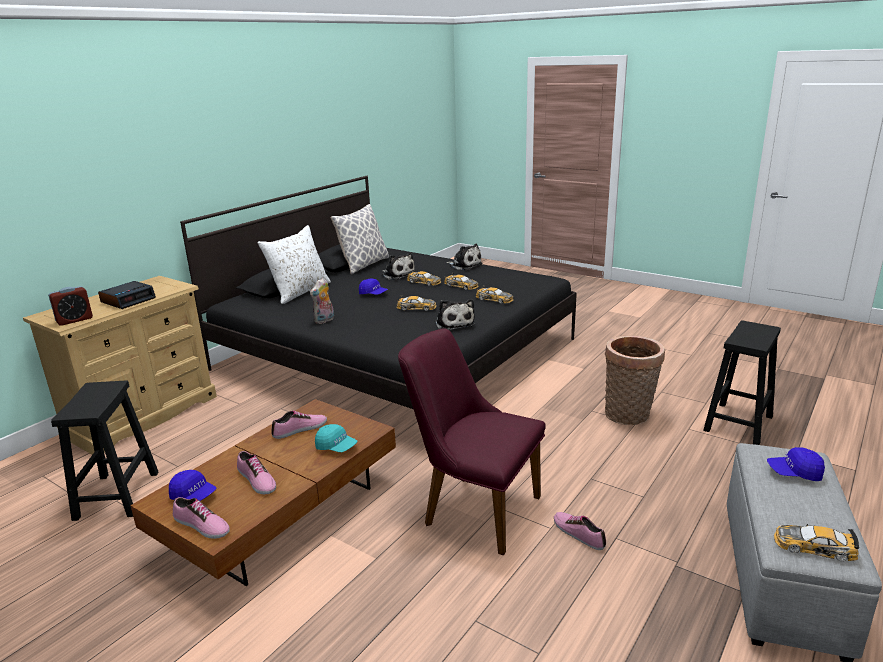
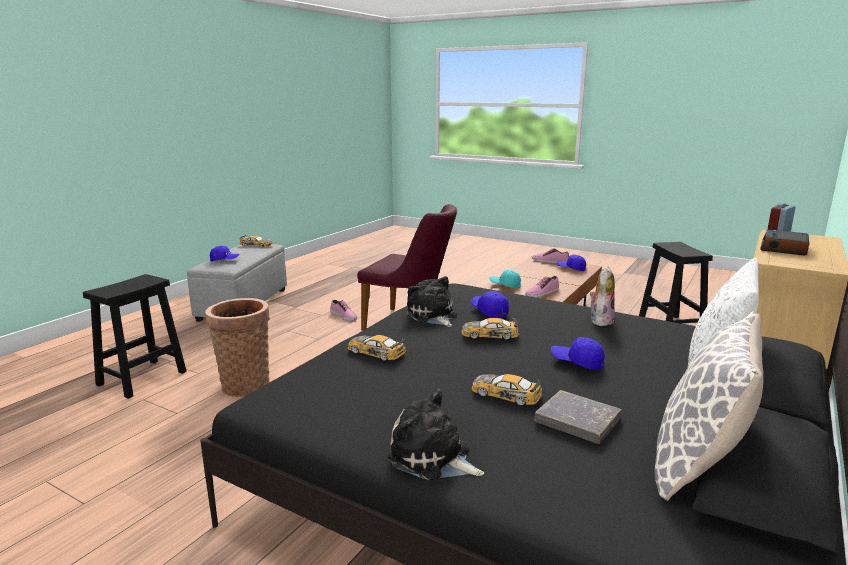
camera: 175 degrees right, 5 degrees down
shoe [237,451,276,494] -> none
plush toy [382,253,415,280] -> grey book [534,390,622,444]
toy car [444,273,479,290] -> none
none -> blue cap [471,291,509,318]

